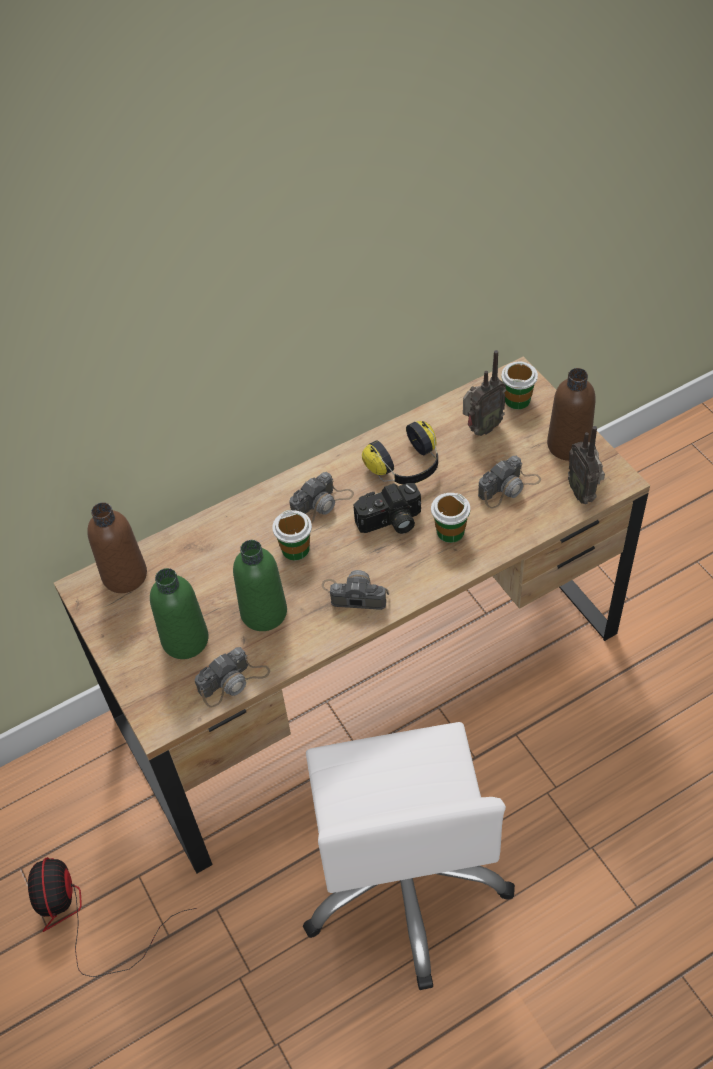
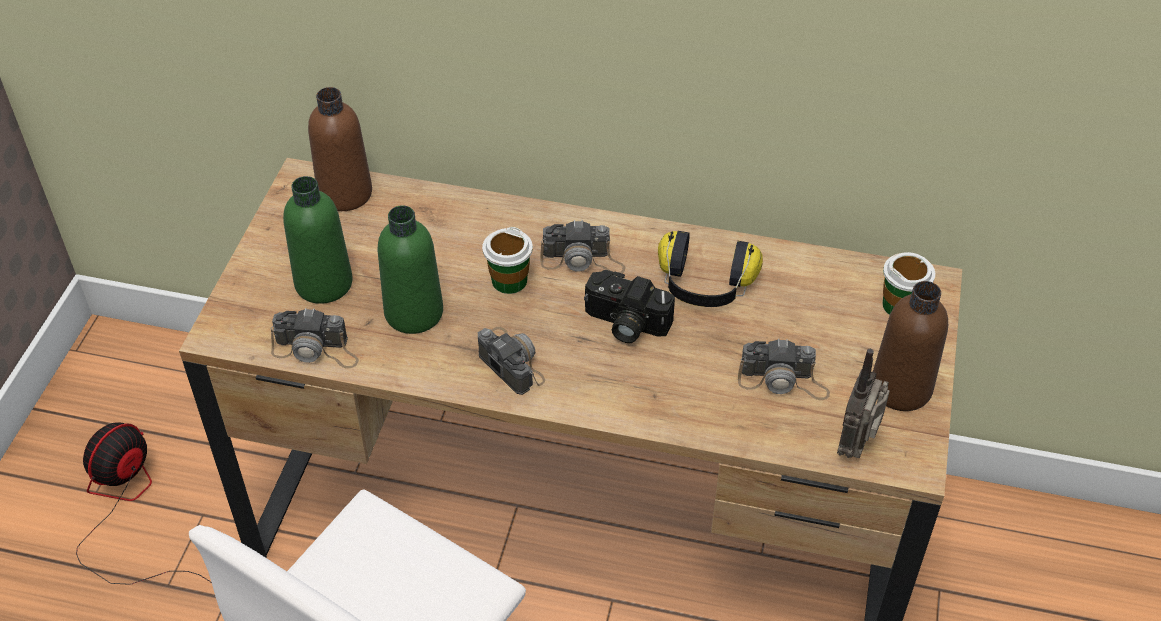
camera: 40 degrees right, 5 degrees down
cup [431,493,470,543] -> none
radio [463,350,506,436] -> none

